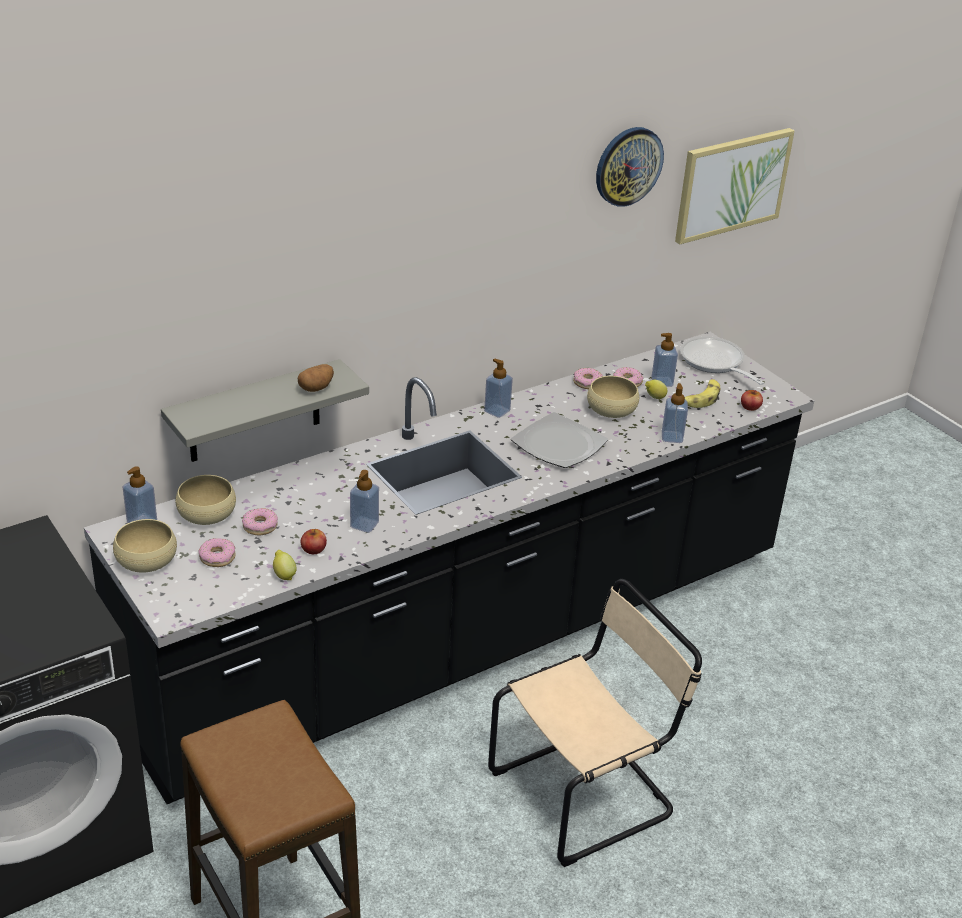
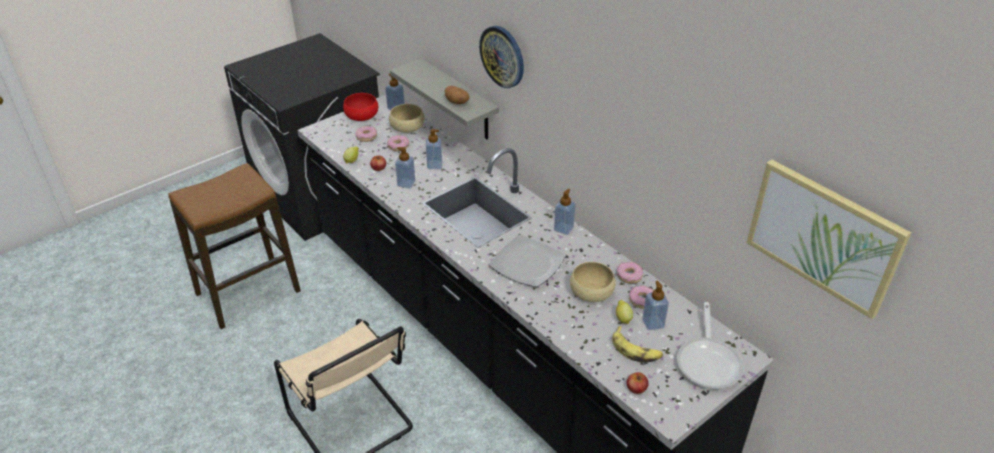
camera: 85 degrees right, 5 degrees up
beige bowl [113,519,177,572] -> red bowl [343,93,378,121]
wall clock [596,127,664,207] -> wall clock moved to [479,26,524,88]
soap dispenser [662,383,688,443] -> soap dispenser moved to [426,129,442,169]
frying pan [680,336,764,385] -> frying pan turned 135 degrees clockwise [677,302,744,389]

